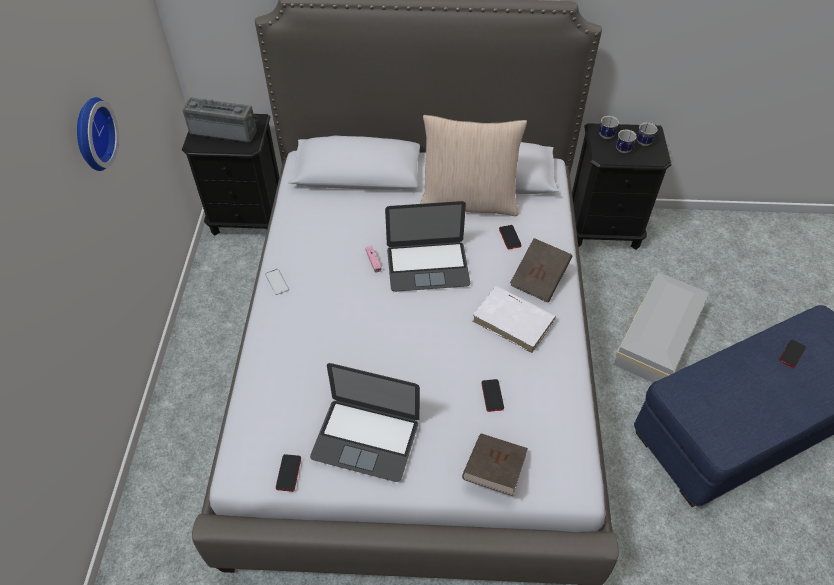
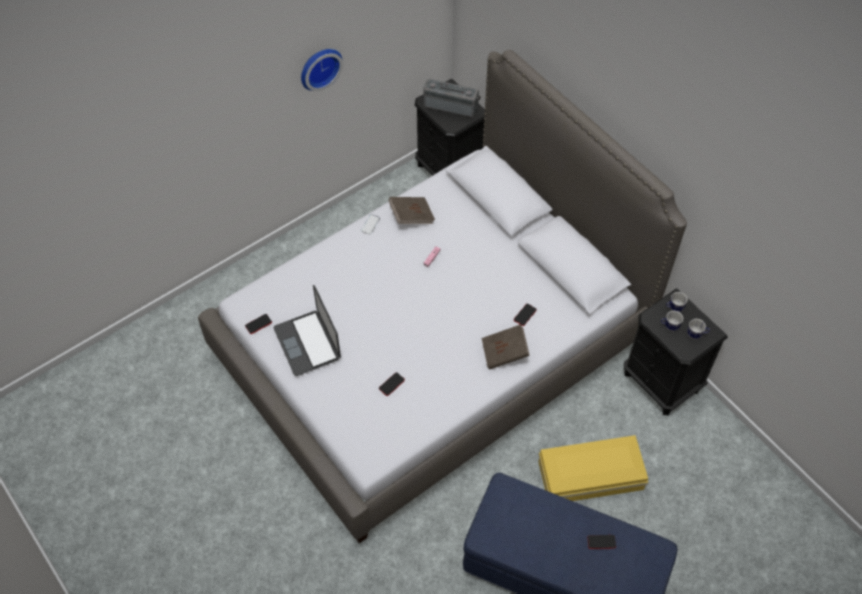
camera: 50 degrees right, 5 degrees up
radio [183,97,258,143] -> radio turned 45 degrees counterclockwise [423,78,481,118]
laptop [385,201,470,292] -> none
beige pillow [420,115,527,216] -> none
brown book [462,433,528,496] -> brown book moved to [389,197,435,224]
white book [473,286,556,353] -> none
white storage box [614,272,709,383] -> yellow storage box [538,435,648,501]

